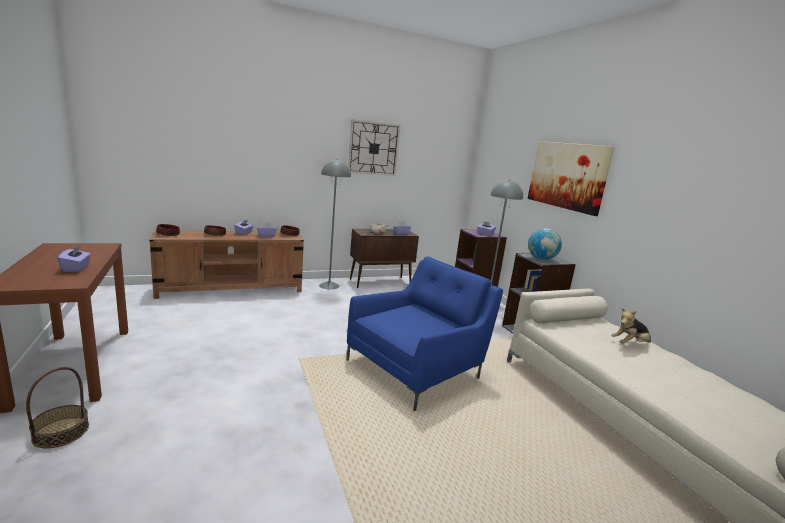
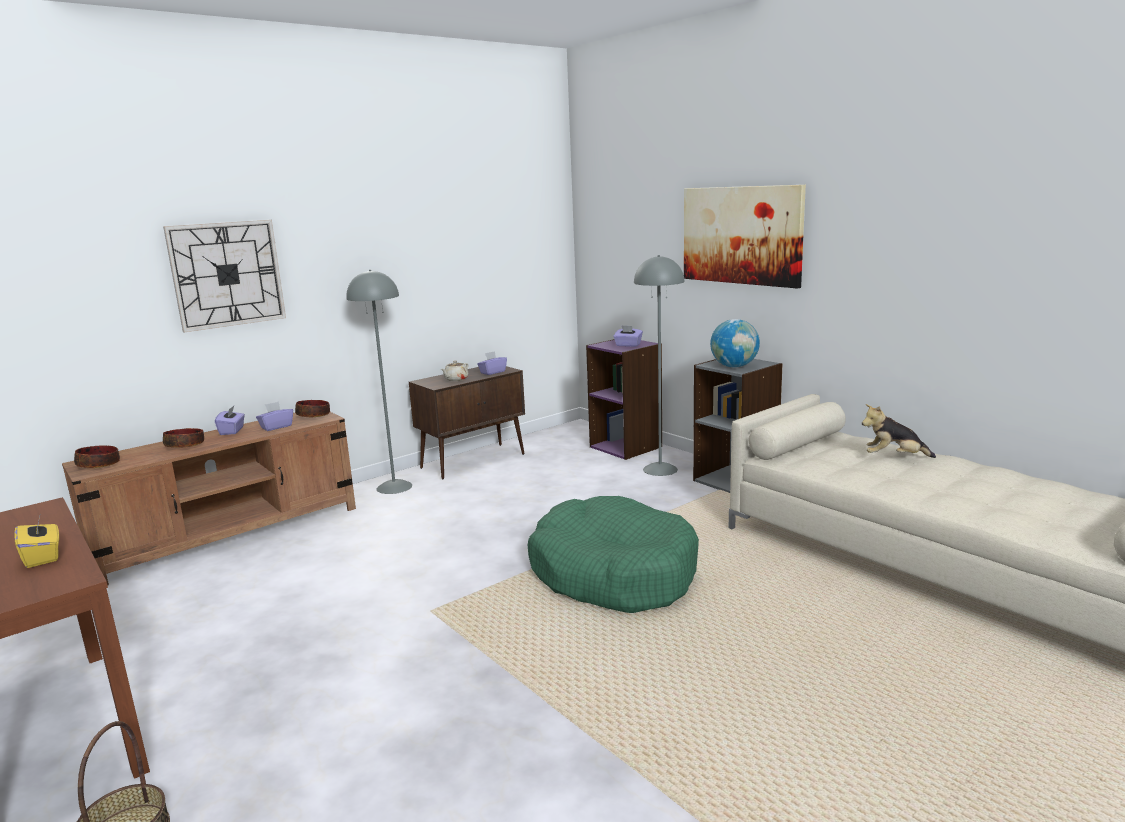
camera: 15 degrees left, 0 degrees up
purple tissue box [57,245,91,272] -> yellow tissue box [14,513,59,568]
blue armchair [347,257,503,411] -> green dog bed [528,496,699,613]
wall clock [348,119,400,176] -> wall clock moved to [163,220,286,332]
plush toy [611,308,651,344] -> plush toy turned 45 degrees clockwise [862,404,936,458]

